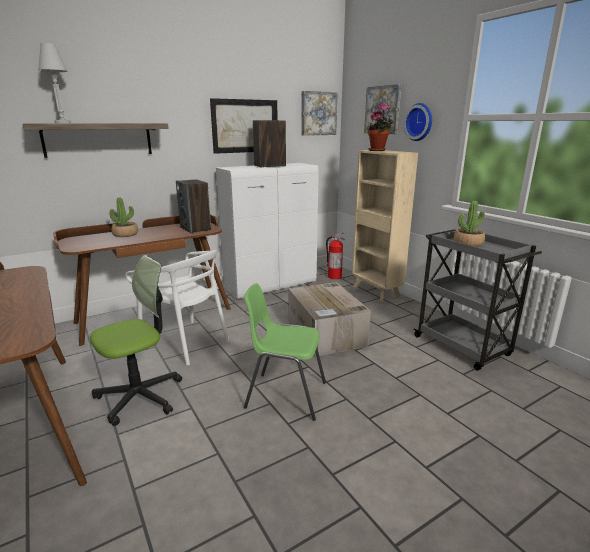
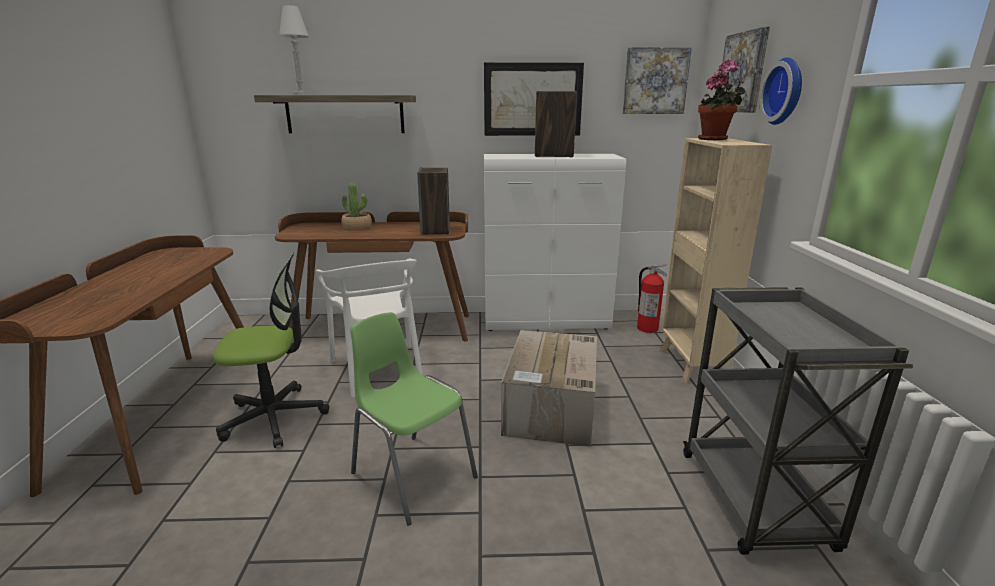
camera: 30 degrees right, 0 degrees up
potted plant [454,201,485,247] -> none

